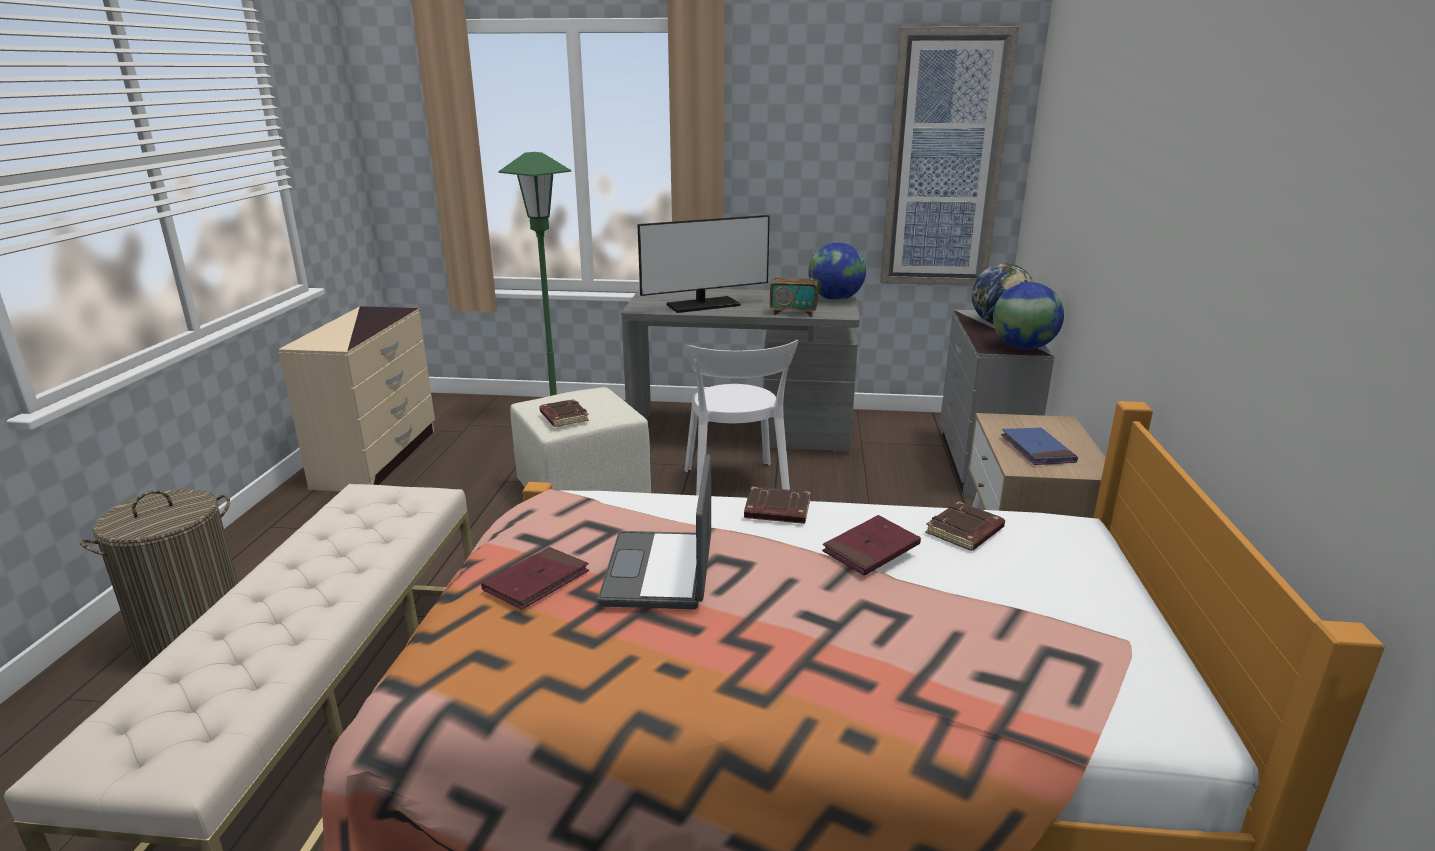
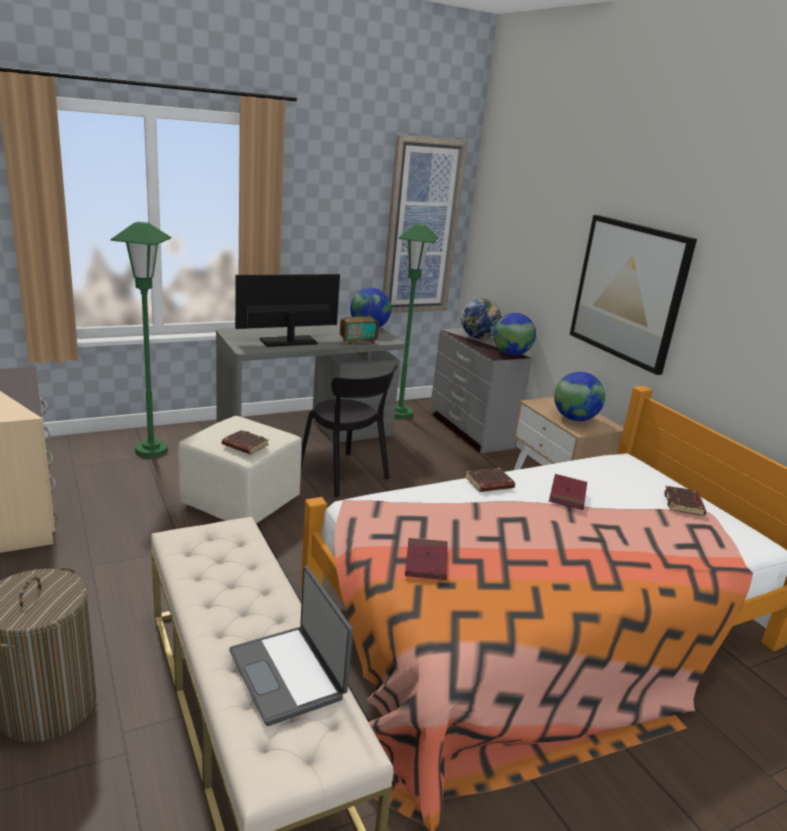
camera: 35 degrees left, 0 degrees up
laptop [597,454,711,609] -> laptop moved to [229,566,353,726]
monitor [637,215,770,313] -> monitor turned 150 degrees counterclockwise [235,274,340,347]
white chair [685,340,799,496] -> black chair [301,364,398,498]
brown book [925,501,1005,551] -> brown book moved to [664,486,706,516]
blue book [1001,427,1078,465] -> globe [554,372,605,421]
none -> green floor lamp [395,224,438,419]
none -> picture [570,215,697,375]

